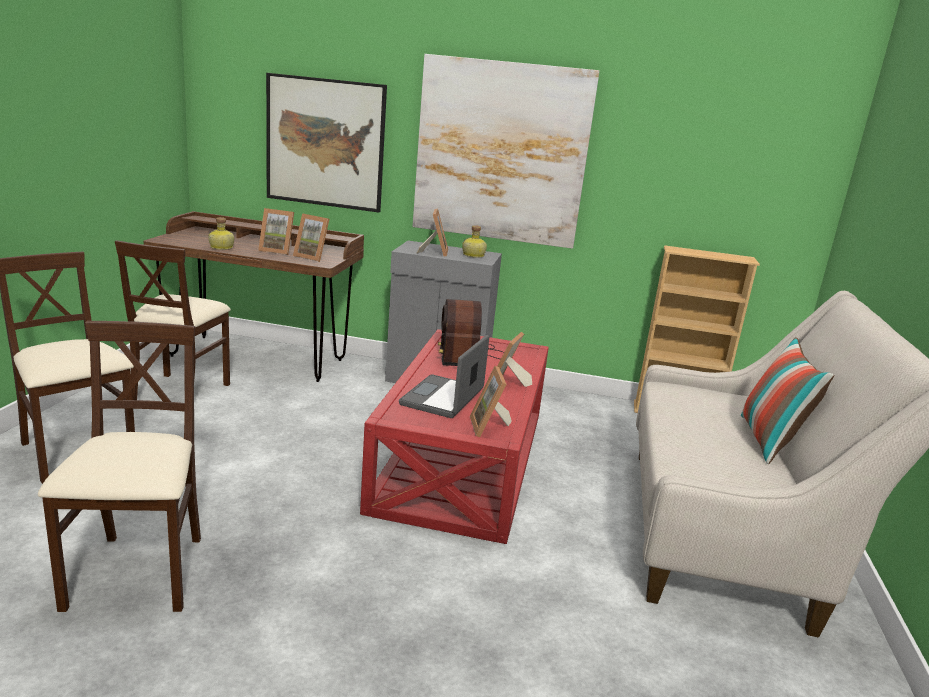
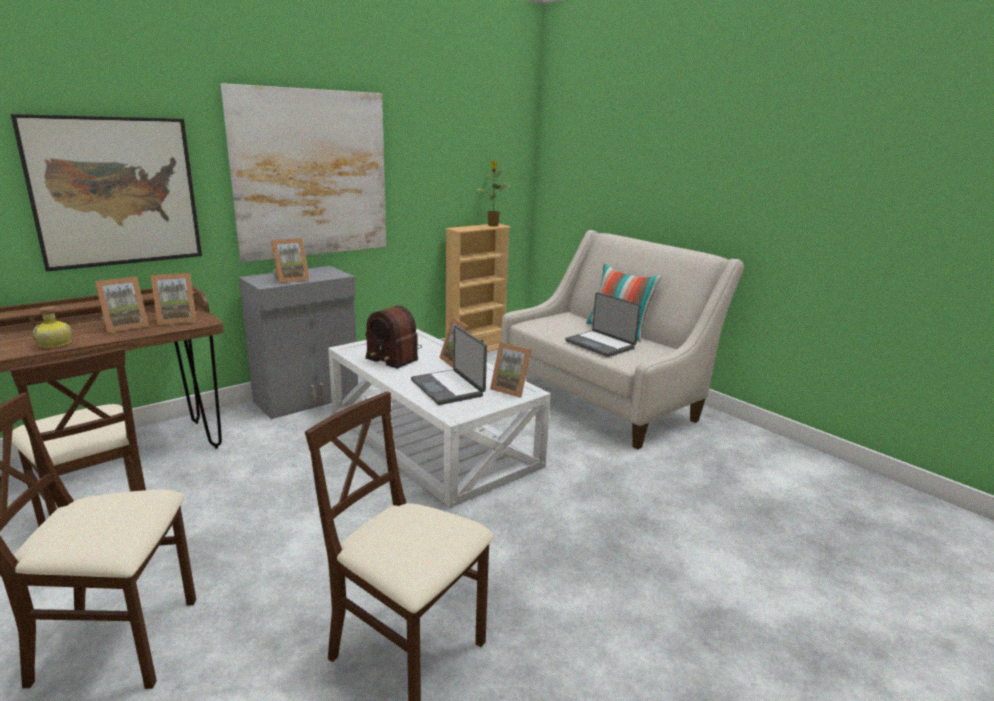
camera: 50 degrees left, 0 degrees up
red coffee table [360,329,549,544] -> white coffee table [328,329,551,508]
picture frame [417,208,448,257] -> picture frame turned 105 degrees clockwise [271,238,310,283]
bottle [462,225,487,258] -> none
none -> potted plant [476,160,512,227]
none -> laptop [565,292,641,357]

